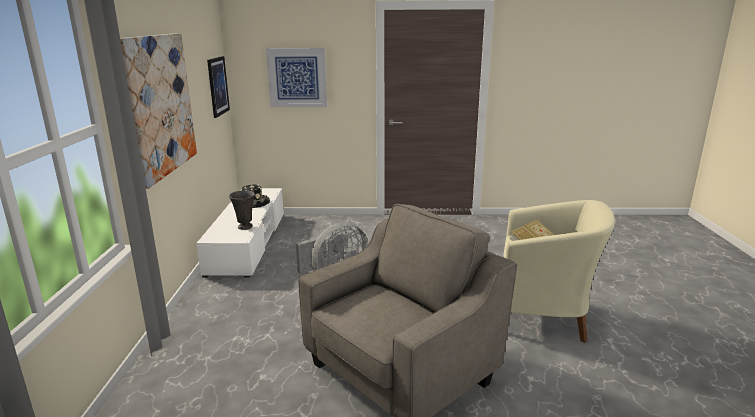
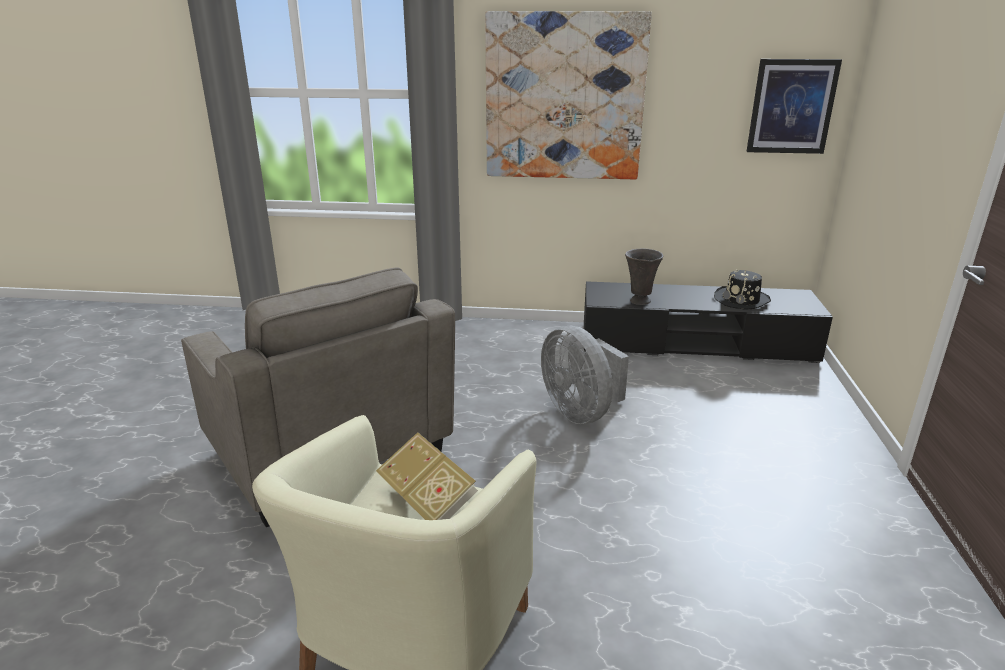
camera: 95 degrees right, 5 degrees up
white tv stand [196,188,284,278] -> black tv stand [584,281,833,363]
picture [266,48,327,107] -> none

